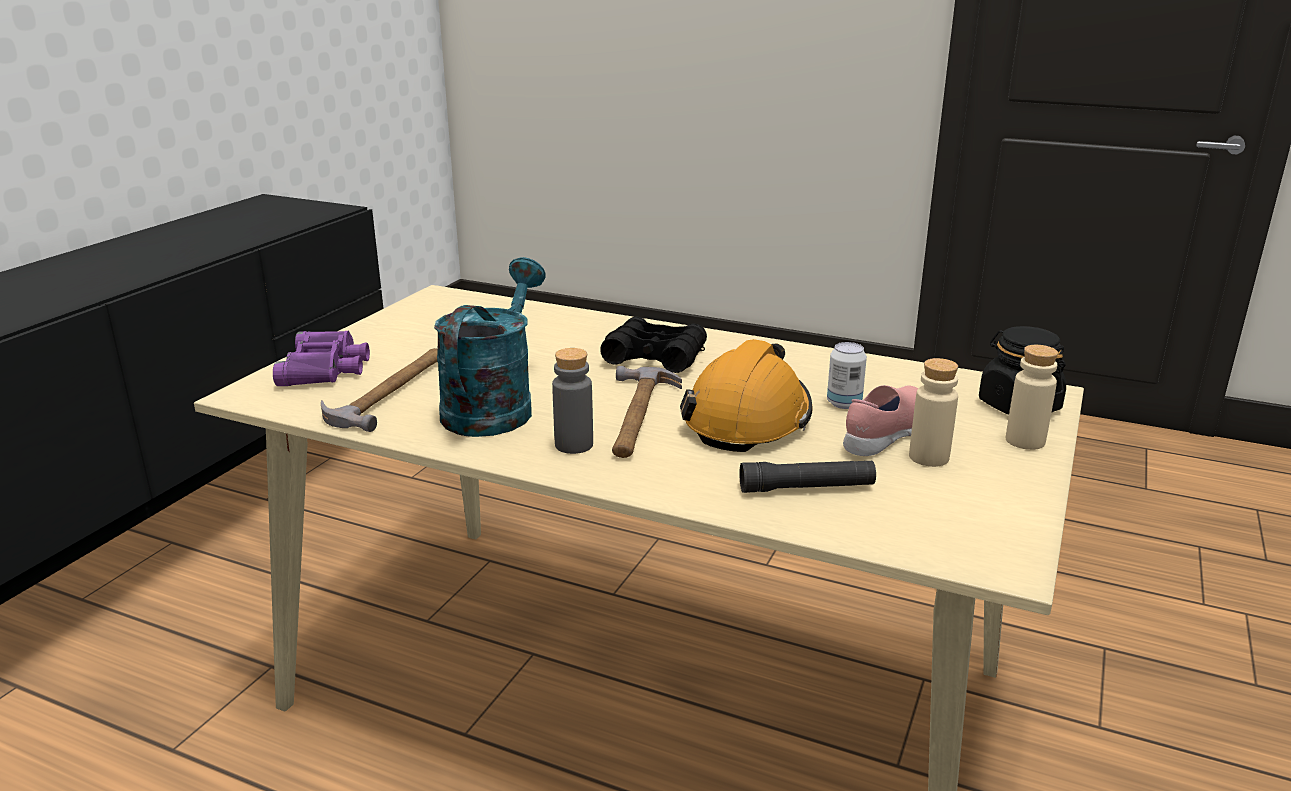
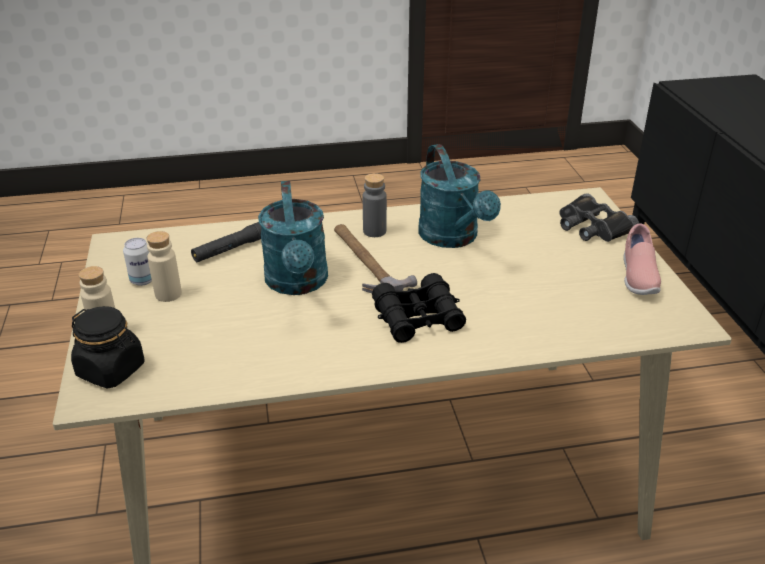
camera: 145 degrees right, 10 degrees up
purple binoculars [273,331,370,386] -> black binoculars [559,193,639,242]
hammer [321,348,438,432] -> none
orange hard hat [680,339,812,452] -> turquoise watering can [258,181,328,295]
can [827,342,867,409] -> can moved to [123,238,152,286]
pink shoe [843,385,918,456] -> pink shoe moved to [623,224,661,295]

